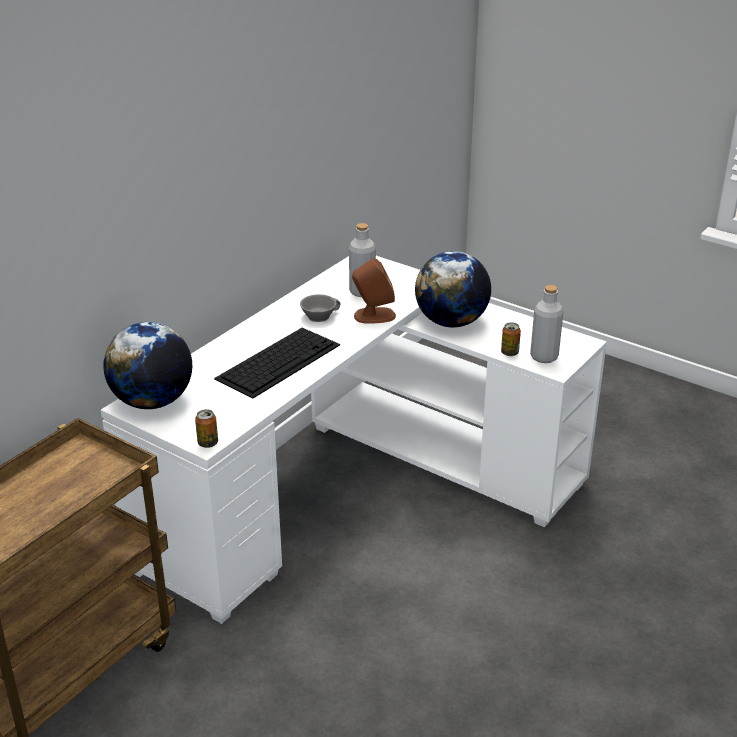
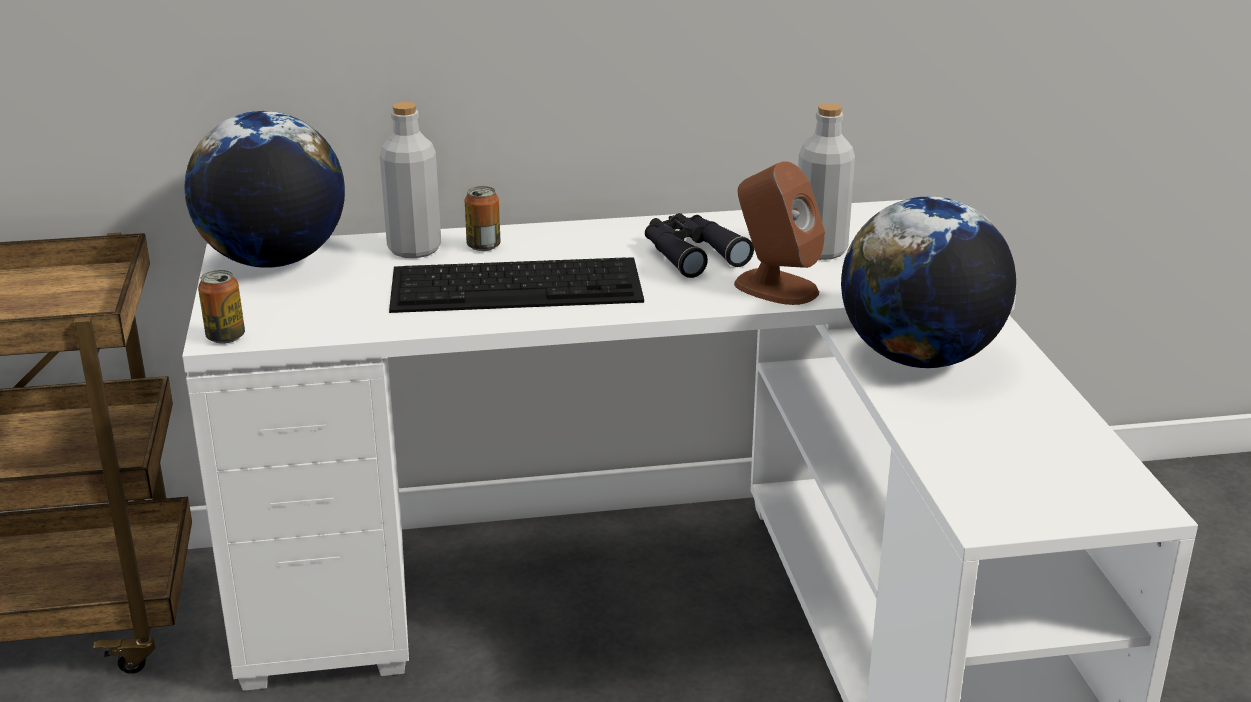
camera: 45 degrees right, 5 degrees down
grey cup [300,294,340,322] -> black binoculars [645,213,754,278]
can [501,323,521,356] -> can moved to [465,186,501,251]
grey bottle [530,285,563,363] -> grey bottle moved to [380,102,441,258]

